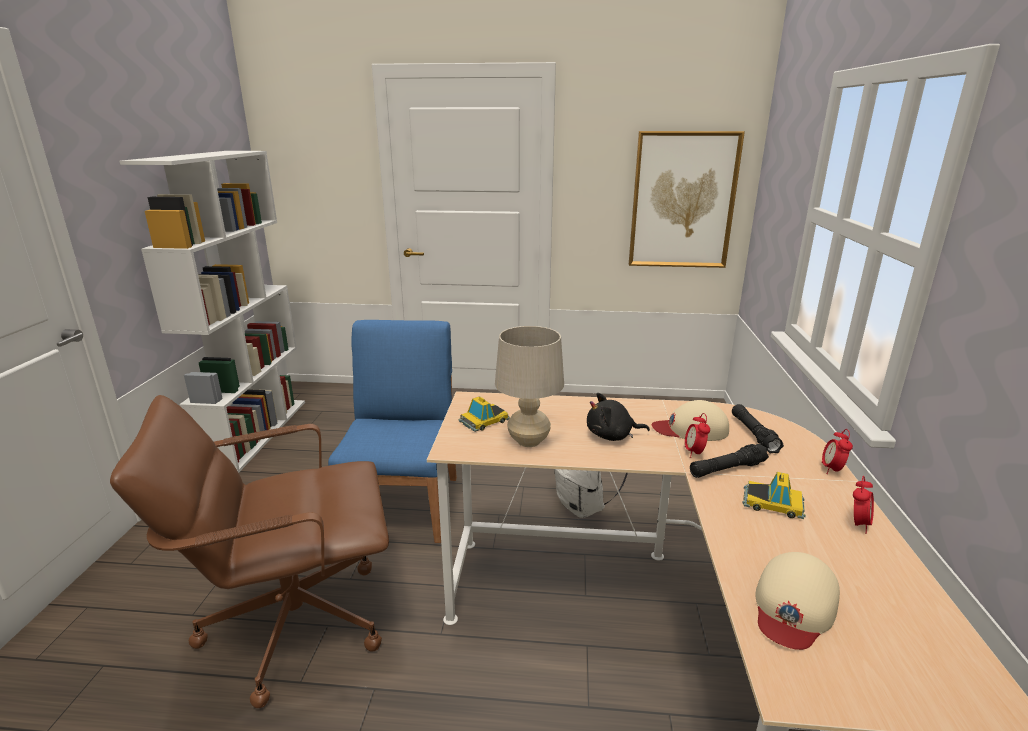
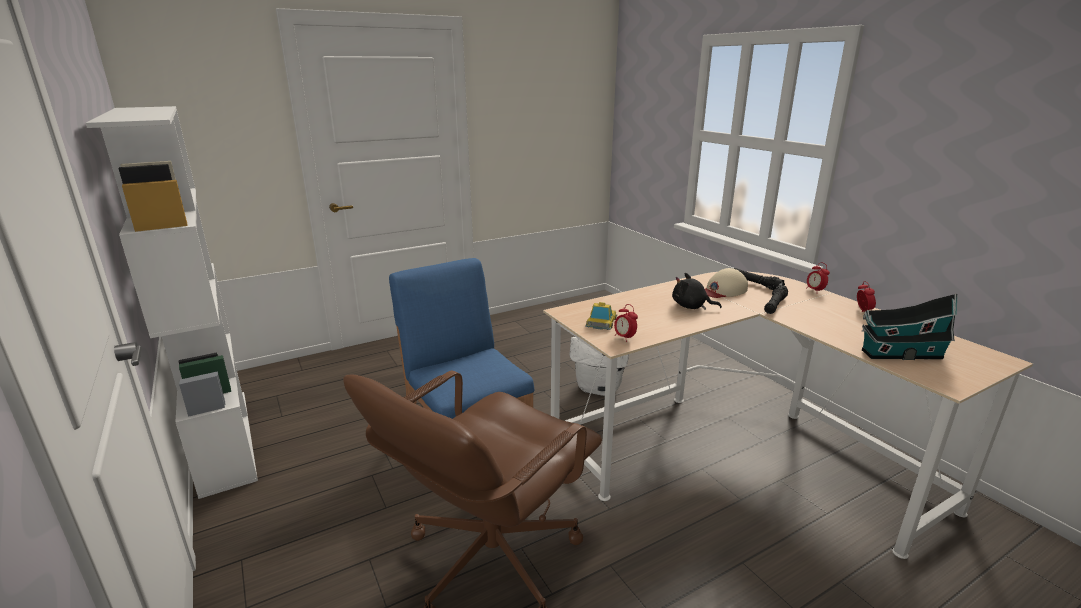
camera: 35 degrees left, 0 degrees up
beige table lamp [495,326,564,447] -> none
black plush toy [587,393,650,441] -> black plush toy turned 60 degrees clockwise [672,273,722,310]
picture [629,131,745,268] -> none
alarm clock [684,413,710,458] -> alarm clock moved to [614,304,638,342]
toy car [742,472,806,519] -> none
beige cap [755,552,840,650] -> toy house [862,293,958,360]

